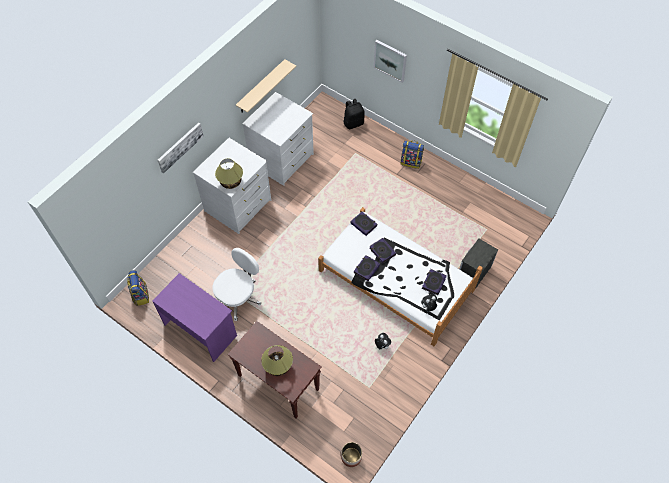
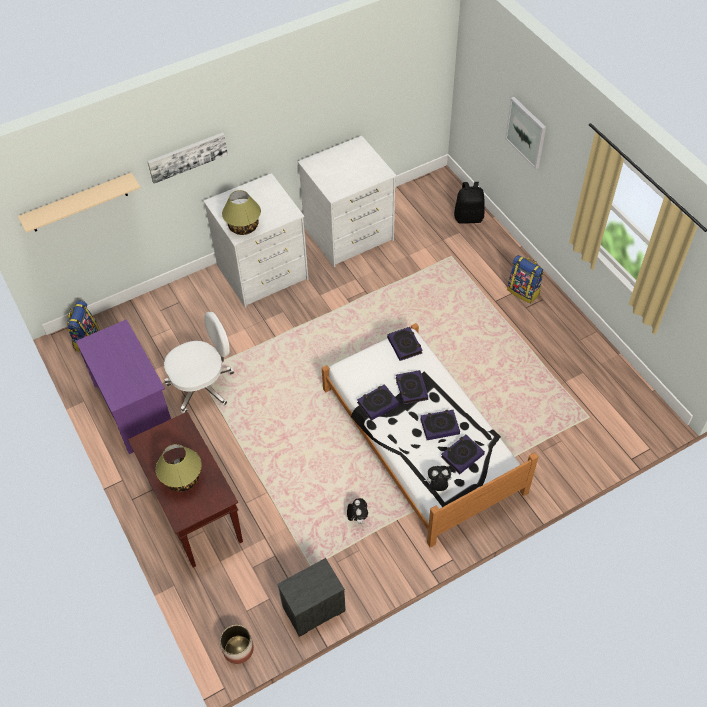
camera: 25 degrees right, 5 degrees down
beige shelf [236,59,296,113] -> beige shelf moved to [18,172,141,233]
nightstand [460,238,498,288] -> nightstand moved to [277,558,346,637]
none -> book [420,410,460,440]

